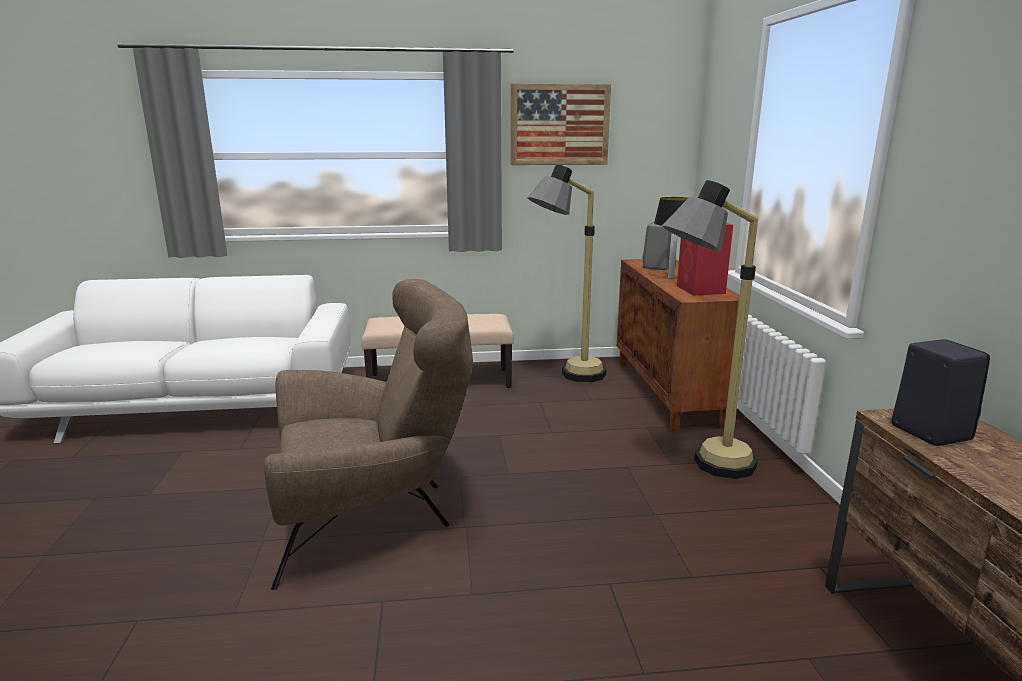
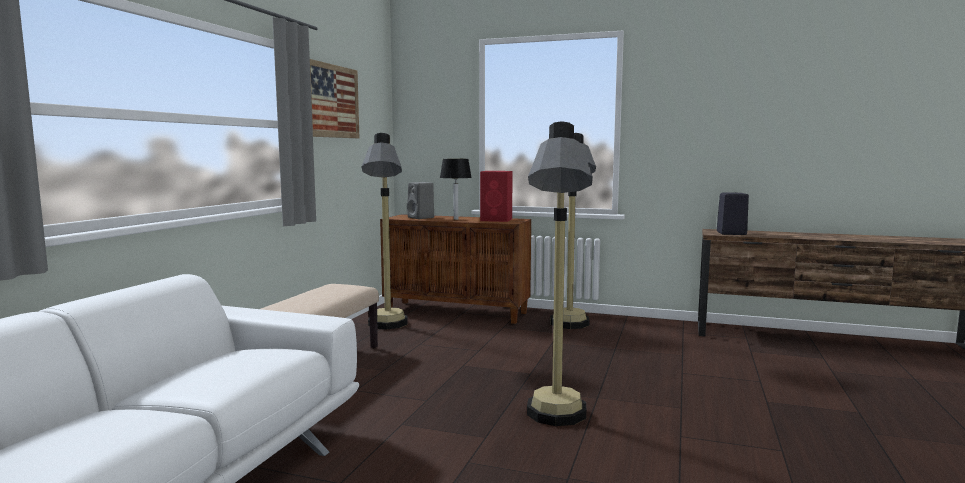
camera: 65 degrees left, 10 degrees down
brown armchair [264,279,473,590] -> floor lamp [527,121,593,426]

